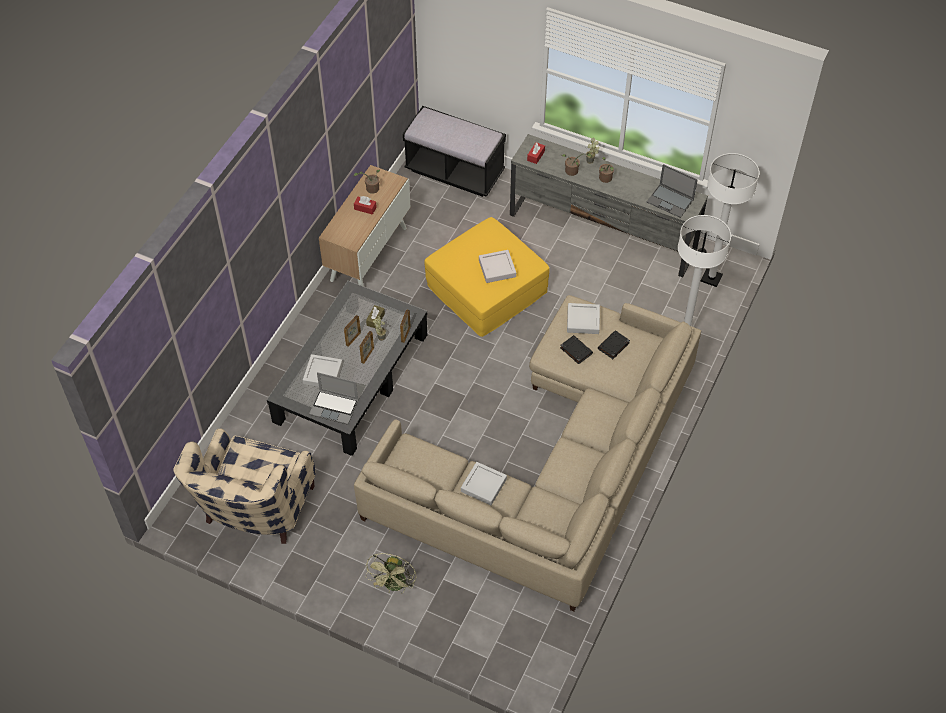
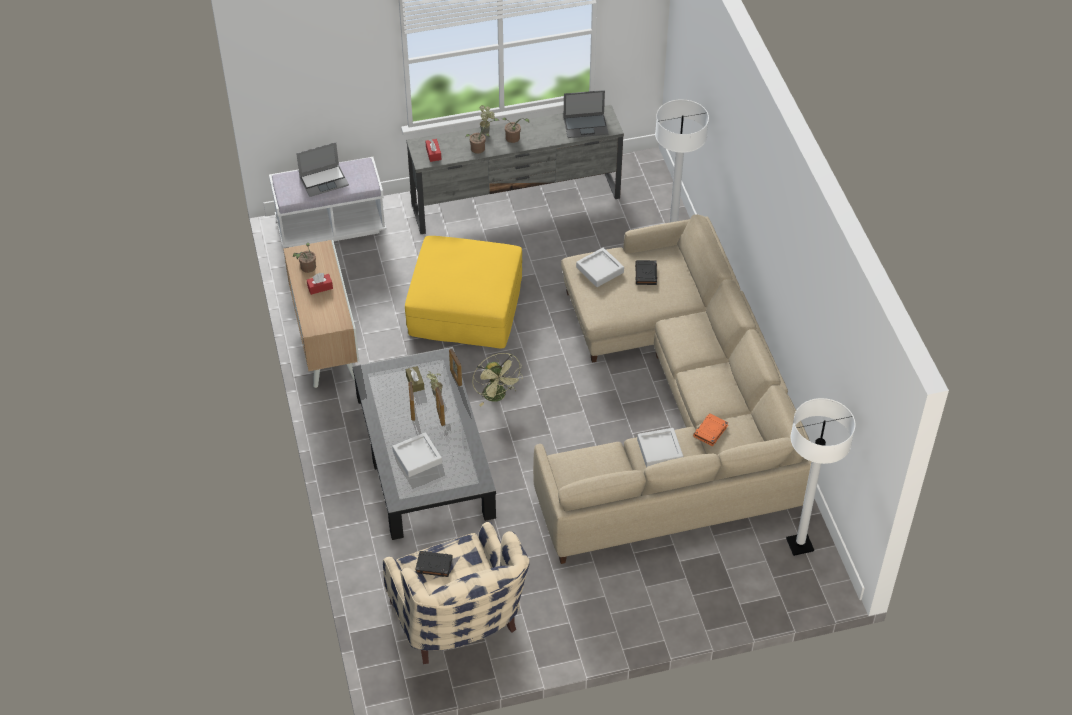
camera: 40 degrees left, 5 degrees down
laptop [309,372,359,425] -> laptop moved to [296,142,349,197]
green fan [365,553,416,594] -> green fan moved to [472,353,523,406]
black bench [403,106,506,197] -> white bench [269,157,387,248]
grey tray [479,250,516,283] -> none
black book [560,335,593,364] -> black book moved to [415,551,453,577]
white floor lamp [701,153,759,287] -> white floor lamp moved to [786,398,855,556]
none -> orange book [693,413,729,446]

